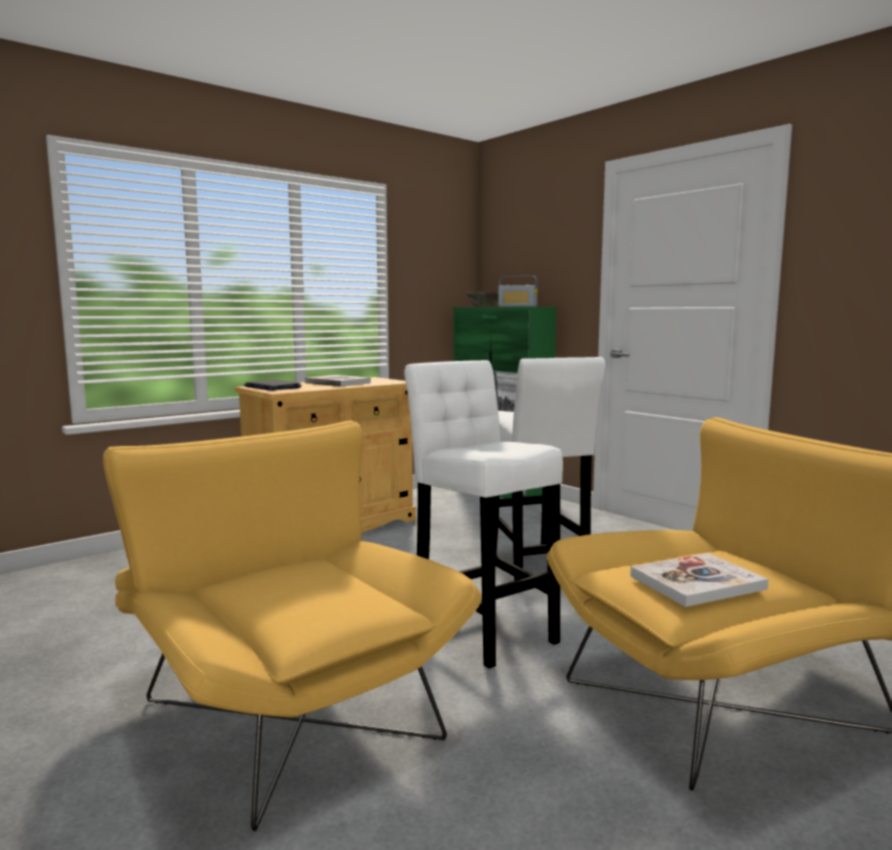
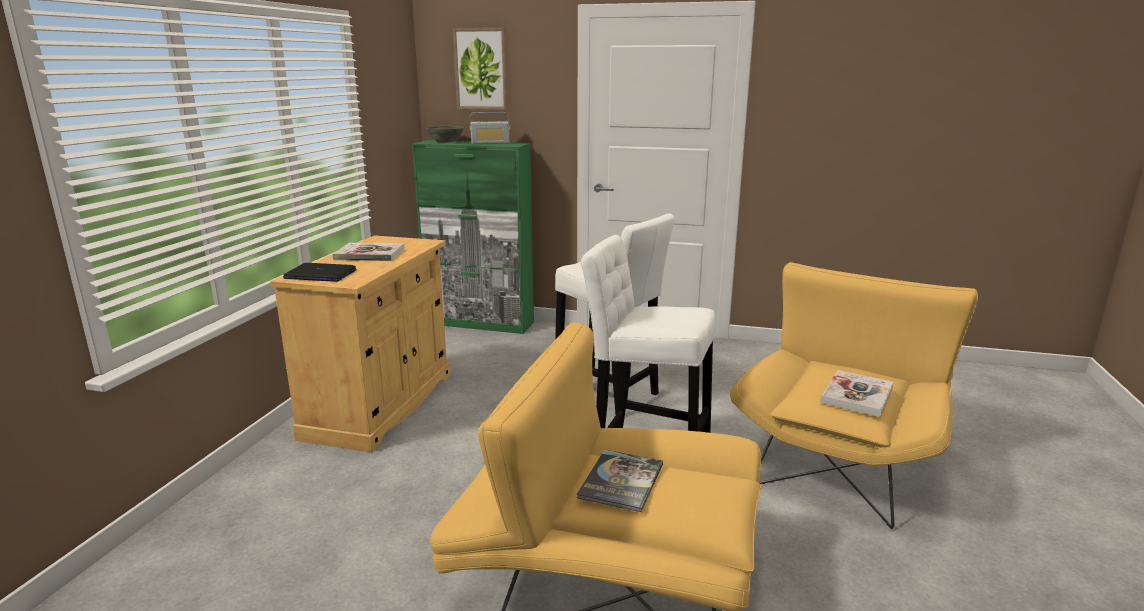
camera: 35 degrees left, 10 degrees up
none -> picture [453,28,508,110]
none -> book [577,450,663,512]

